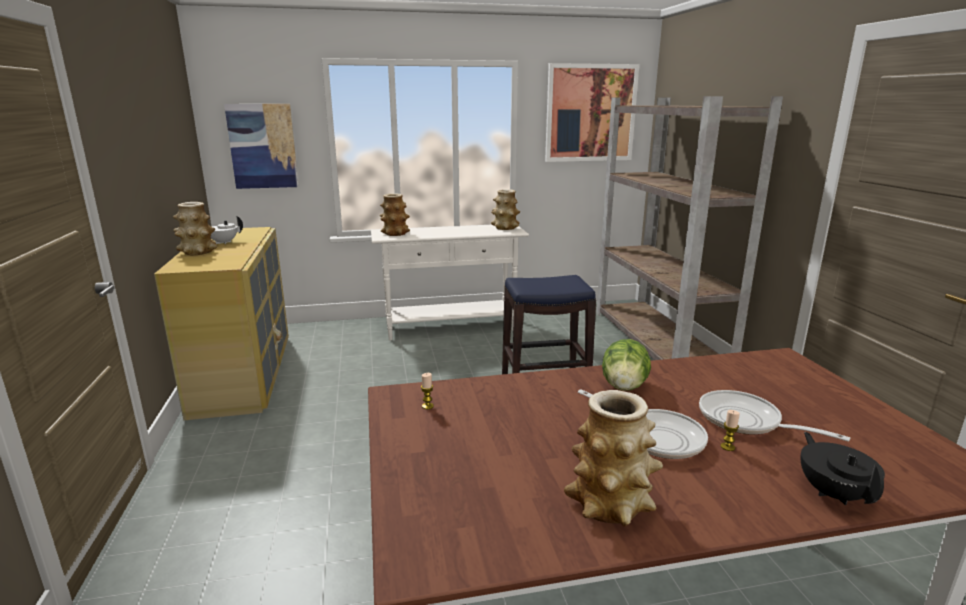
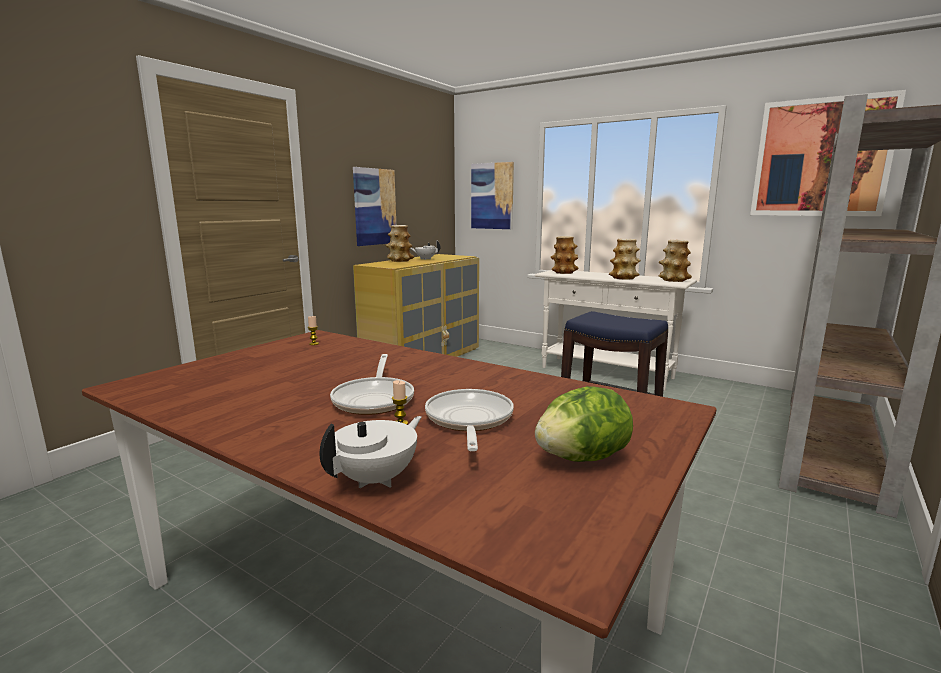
camera: 45 degrees right, 5 degrees down
vase [564,390,663,527] -> vase moved to [609,239,641,279]
lettuce [602,339,651,391] -> lettuce moved to [535,386,633,462]
black teapot [801,432,885,505] -> white teapot [319,416,421,488]
none -> picture [353,167,396,246]

